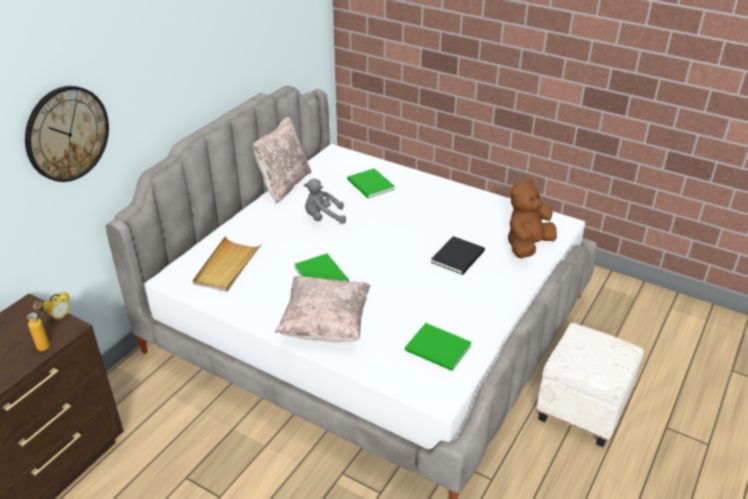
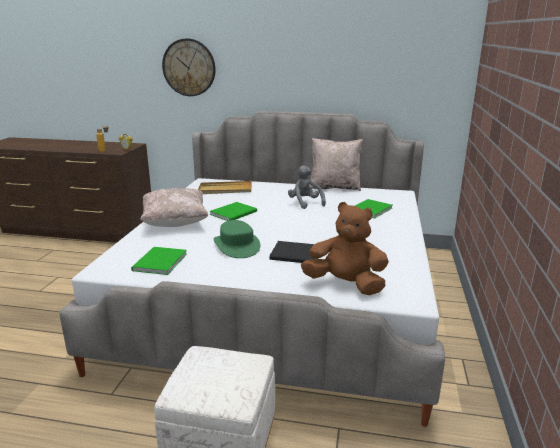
camera: 70 degrees right, 15 degrees down
none -> green hat [214,220,261,258]

